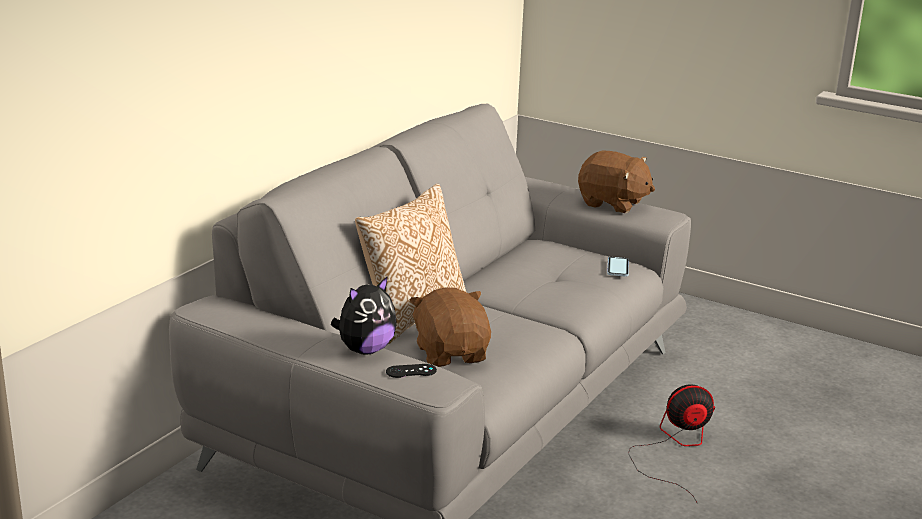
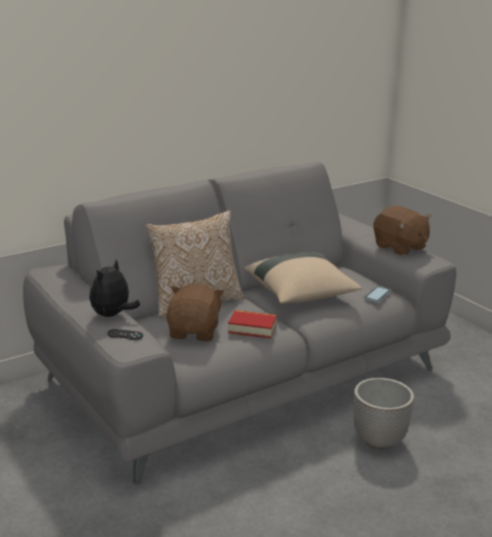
camera: 25 degrees right, 0 degrees up
plush toy [331,276,396,355] -> plush toy turned 135 degrees clockwise [89,259,140,317]
fan [628,384,715,504] -> planter [353,378,414,450]
none -> book [228,310,277,338]
none -> beige pillow [244,252,362,304]

